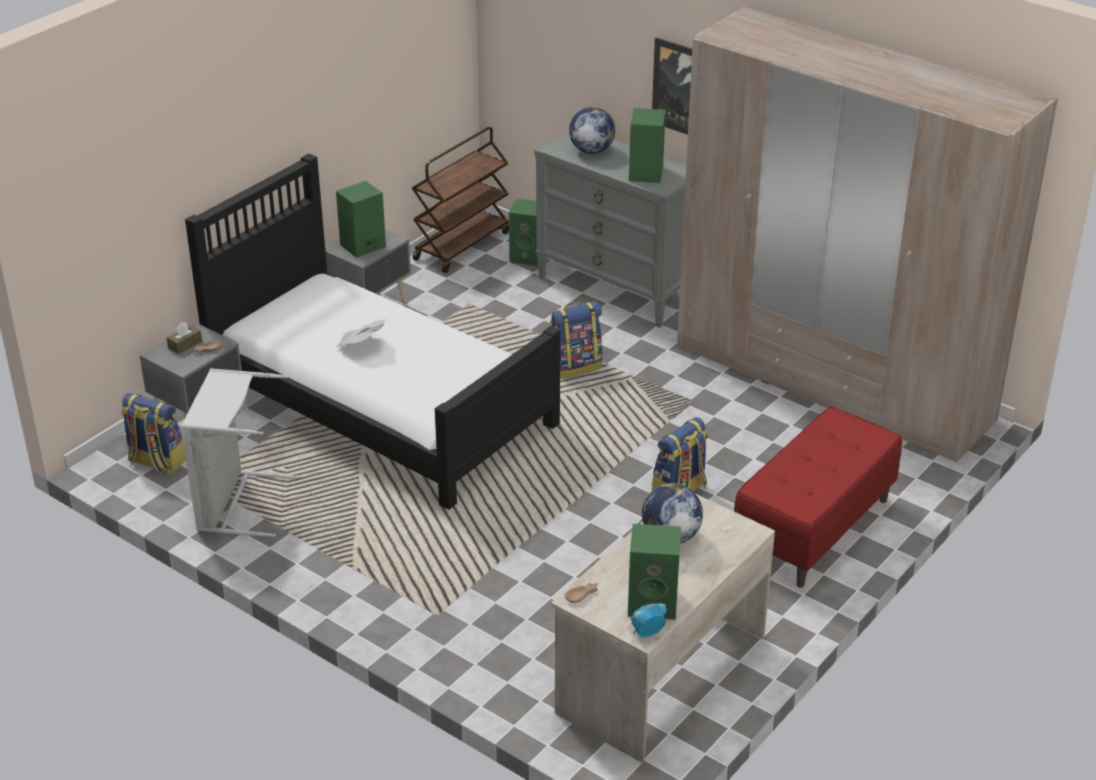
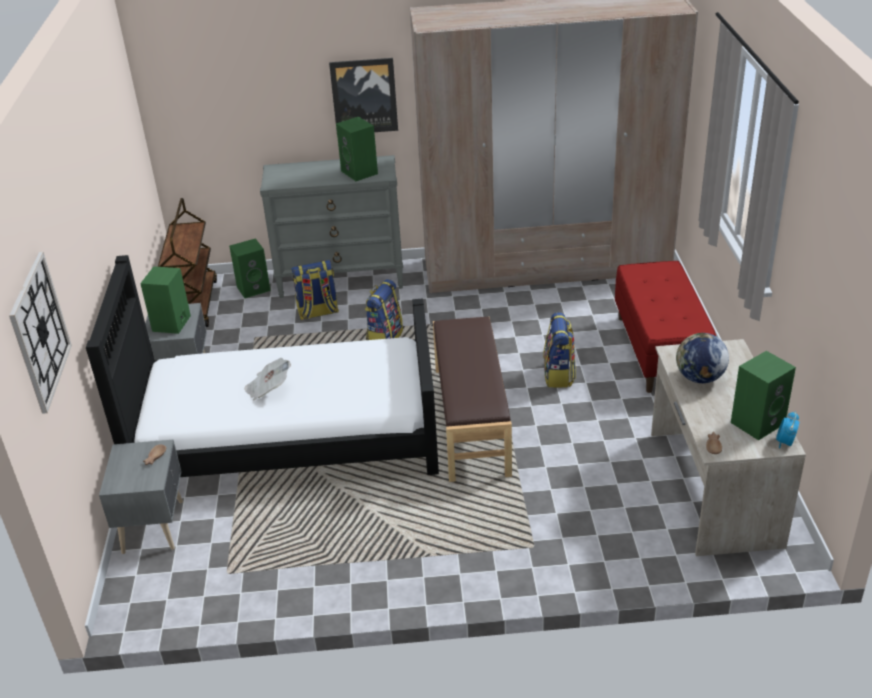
camera: 40 degrees left, 0 degrees up
backpack [121,393,186,474] -> backpack moved to [291,260,339,320]
brown tissue box [167,322,202,354] -> none
grey laundry basket [181,368,299,537] -> none
globe [569,107,615,154] -> none
none -> wall clock [9,252,72,414]
none -> brown bench [433,317,512,482]

